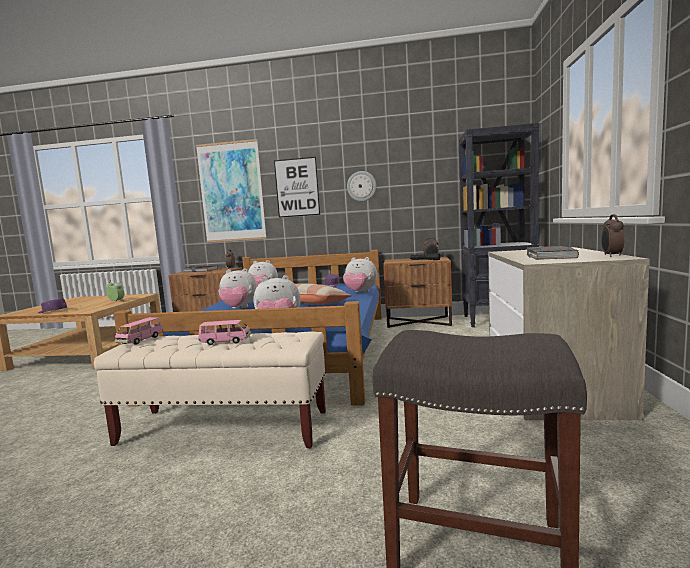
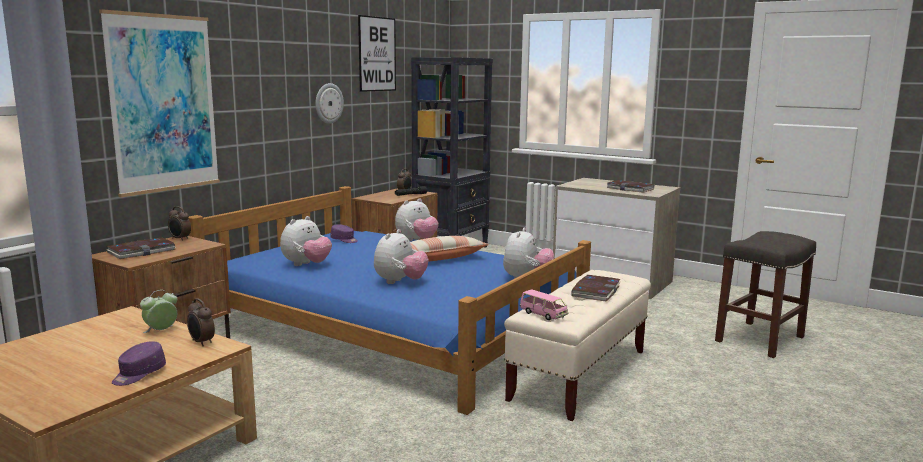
camera: 65 degrees left, 5 degrees up
pink toy car [198,320,251,345] -> book [571,275,621,302]
picture [274,157,320,218] -> picture moved to [358,15,396,92]
alarm clock [601,214,624,257] -> alarm clock moved to [187,298,215,346]

